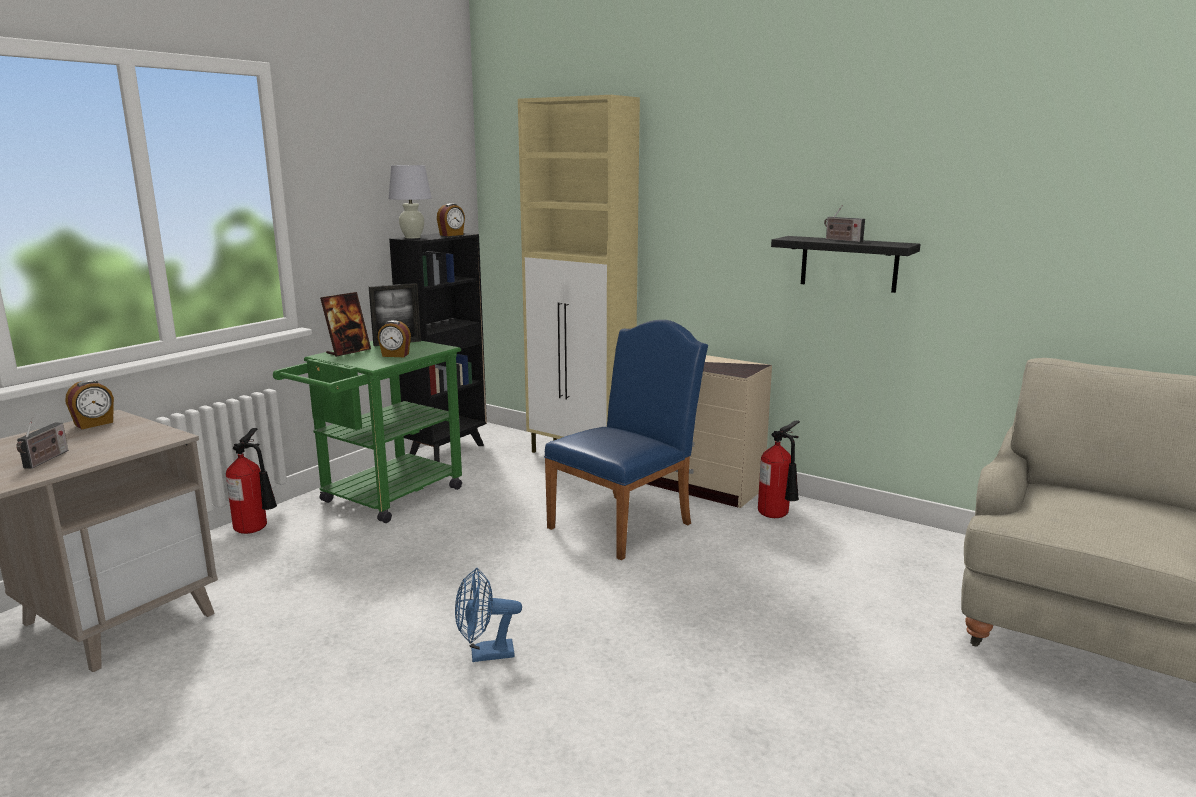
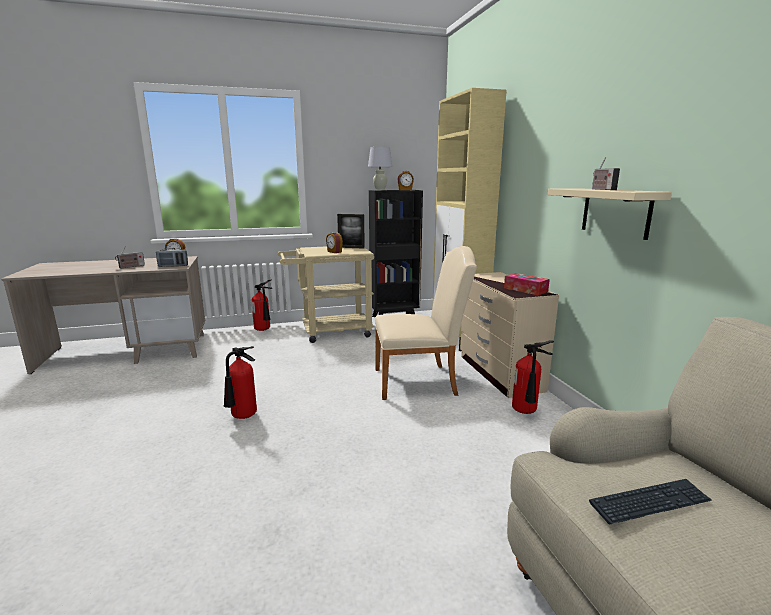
camera: 40 degrees right, 0 degrees up
green cart [273,341,462,523] -> beige cart [278,246,374,343]
picture frame [320,292,371,357] -> none
blue fan [455,568,522,662] -> fire extinguisher [224,346,257,419]
blue chair [544,320,708,560] -> beige chair [375,246,477,400]
black shelf [771,236,921,293] -> beige shelf [548,188,672,240]
none -> radio [156,248,188,267]
none -> tissue box [504,273,550,295]
none -> keyboard [589,479,712,524]

